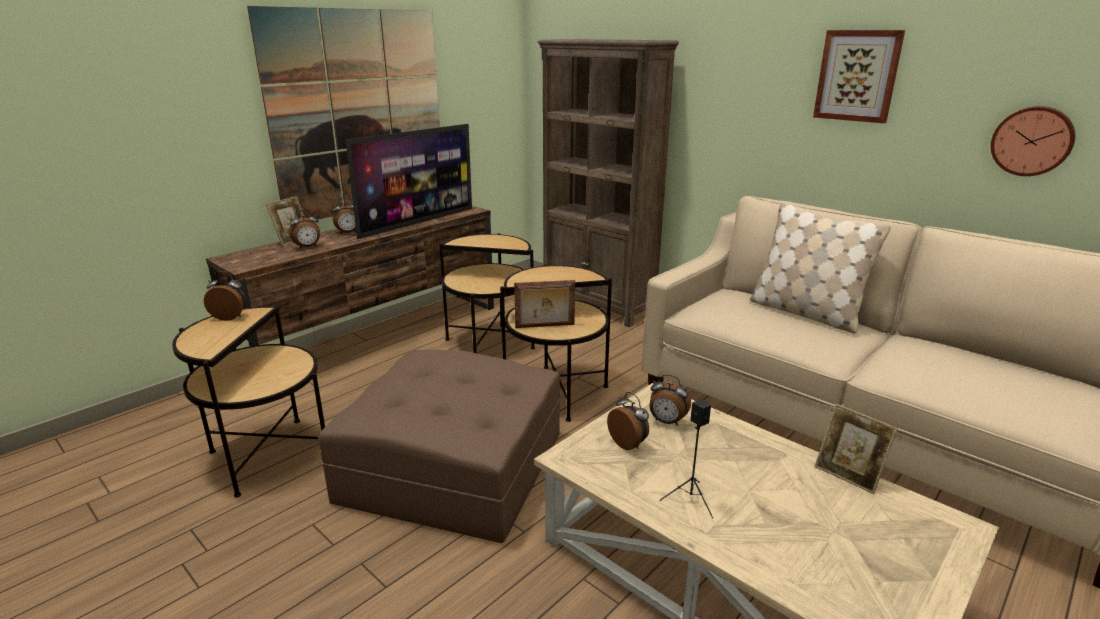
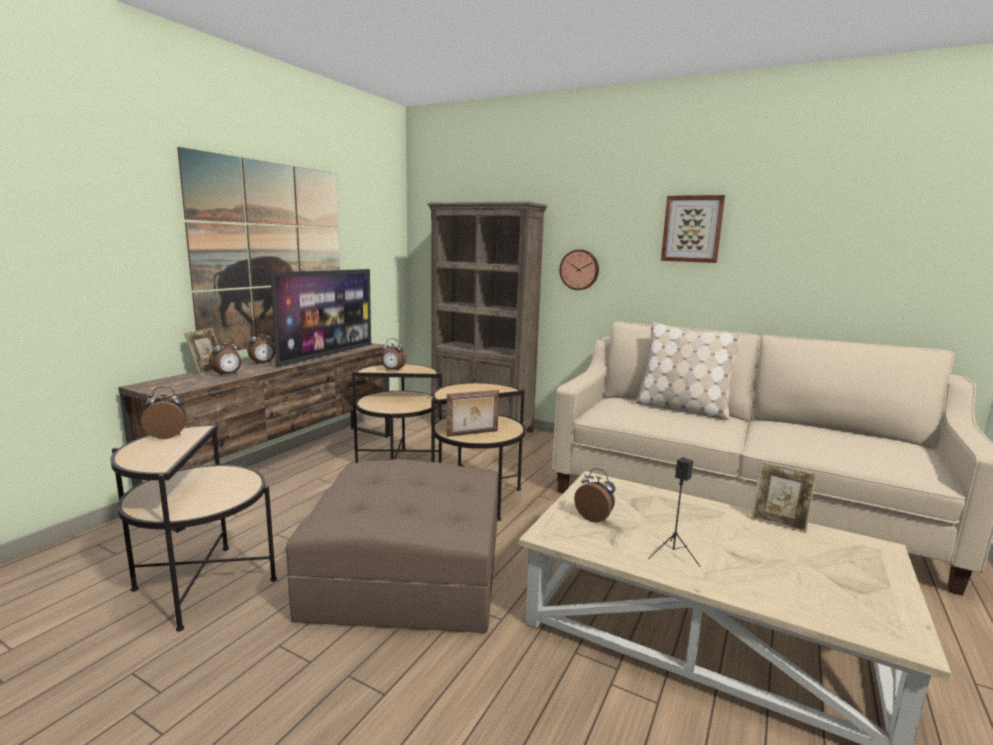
camera: 15 degrees left, 10 degrees down
alarm clock [650,374,691,425] -> alarm clock moved to [381,338,407,371]
wall clock [991,106,1075,176] -> wall clock moved to [559,249,599,290]

